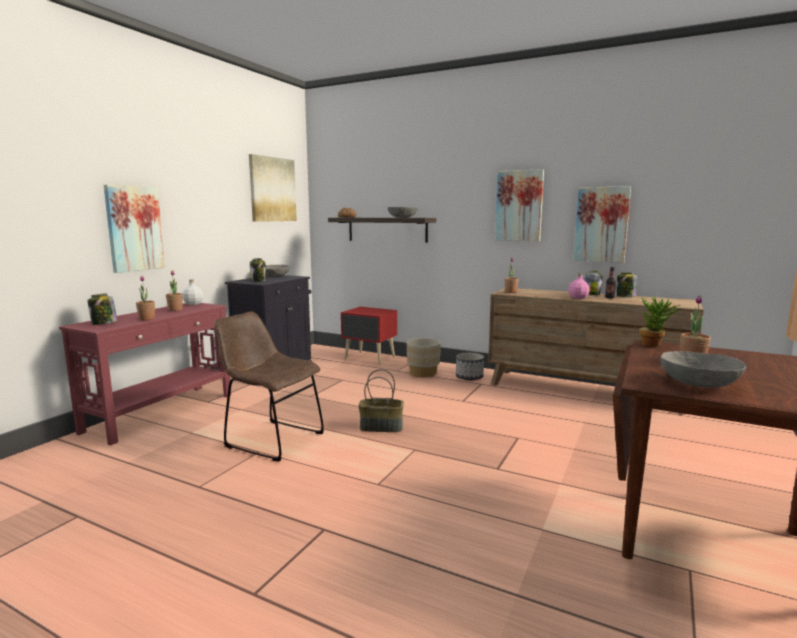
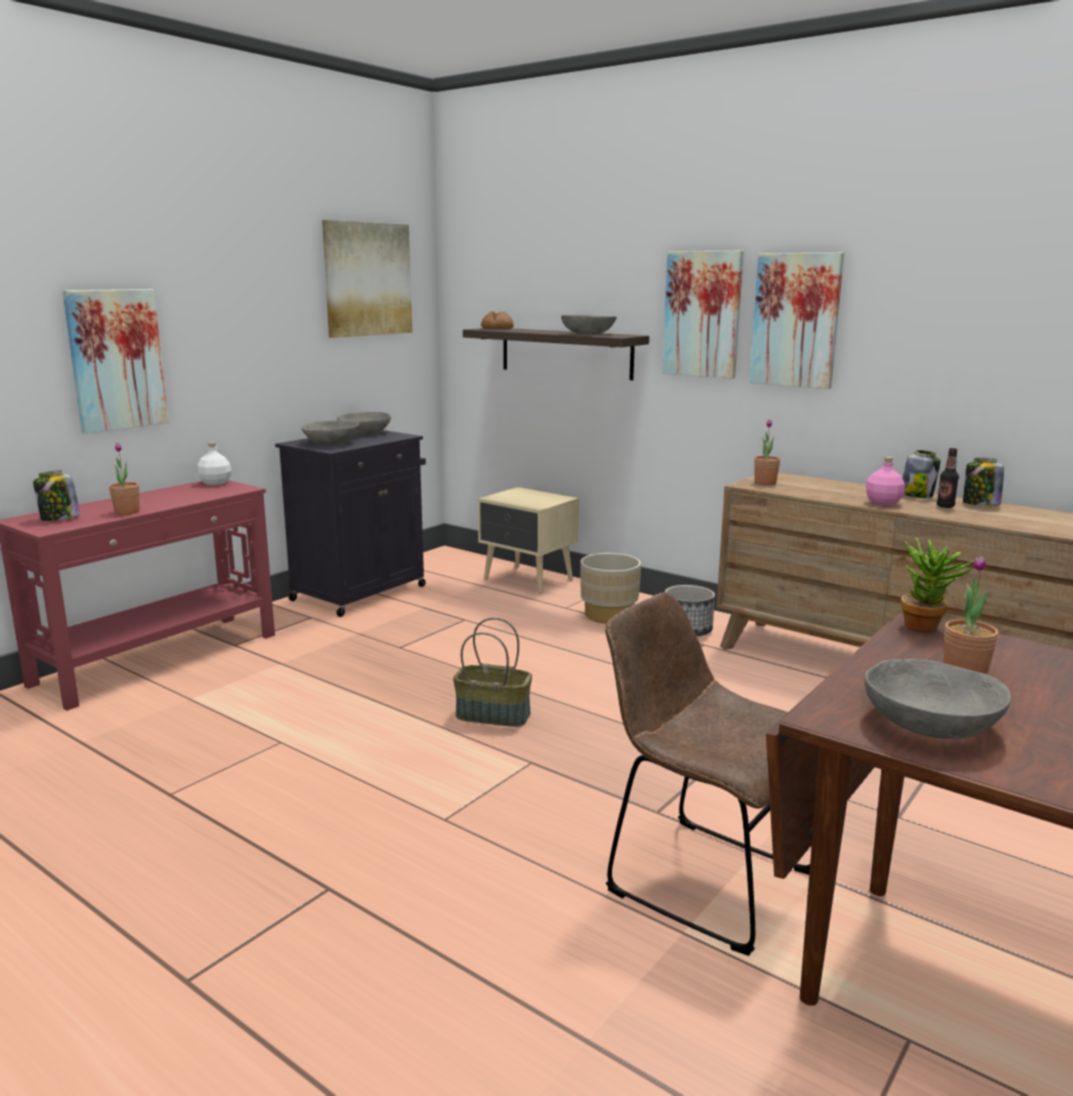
camera: 10 degrees right, 5 degrees up
potted plant [166,271,183,311] -> none
brown chair [214,311,324,462] -> brown chair moved to [605,592,810,956]
jar [250,258,267,282] -> grey bowl [301,420,359,445]
red nightstand [341,307,397,365] -> beige nightstand [478,487,579,594]
picture [573,186,631,263] -> picture moved to [662,251,744,379]

